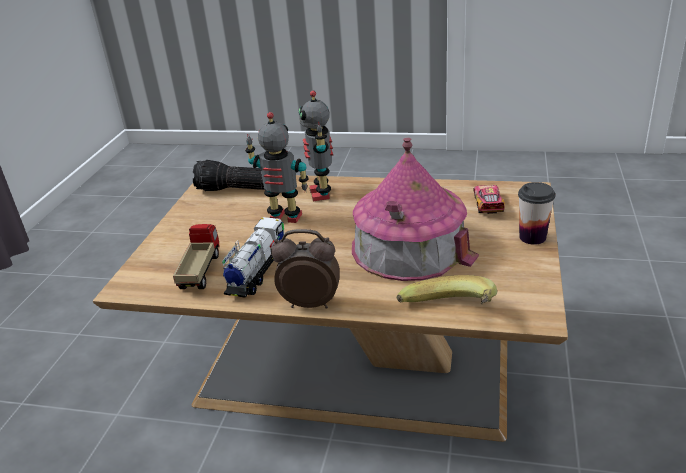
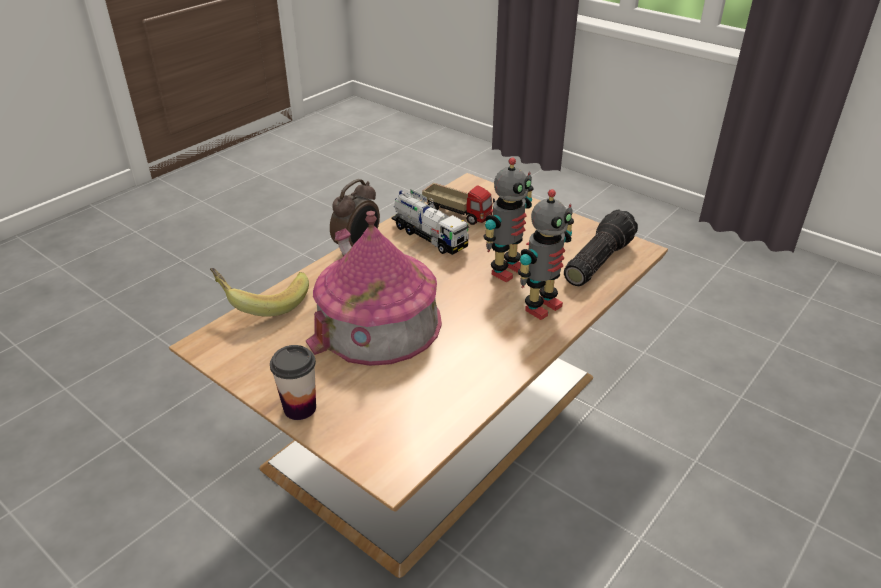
camera: 115 degrees right, 5 degrees up
toy robot [299,90,333,201] -> toy robot turned 120 degrees clockwise [518,189,574,320]
toy car [473,185,505,214] -> none

